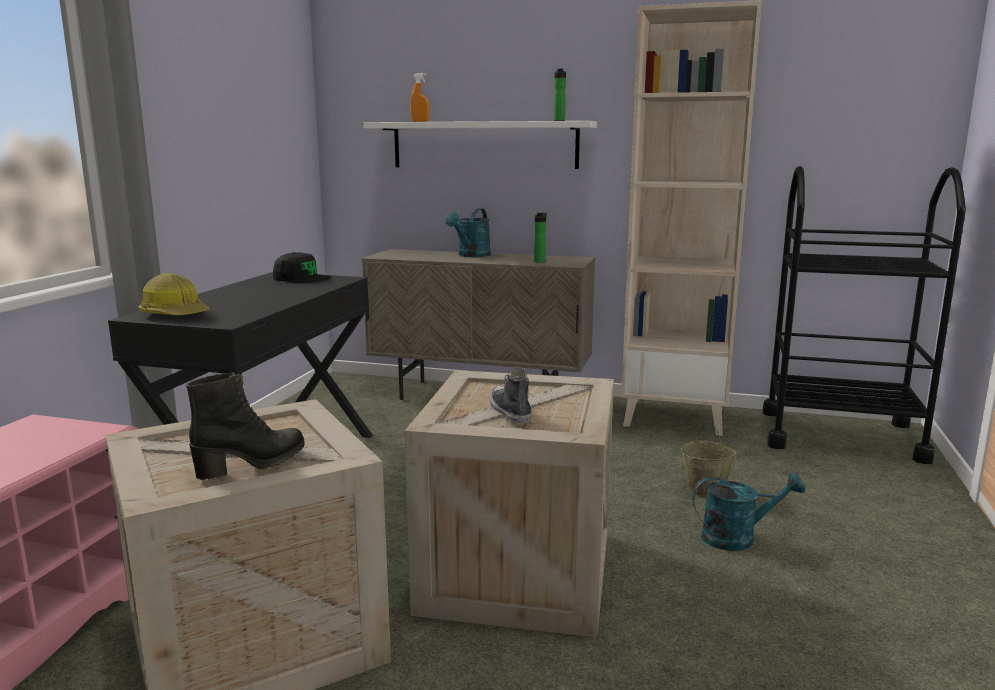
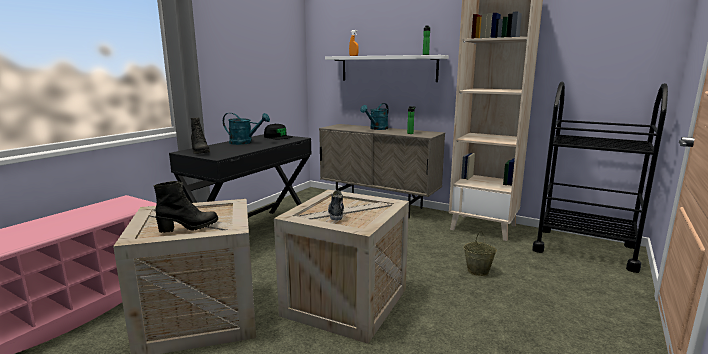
camera: 15 degrees right, 0 degrees up
hard hat [139,273,210,315] -> black boot [191,118,210,154]
turquoise watering can [692,473,805,551] -> turquoise watering can moved to [223,113,270,145]

